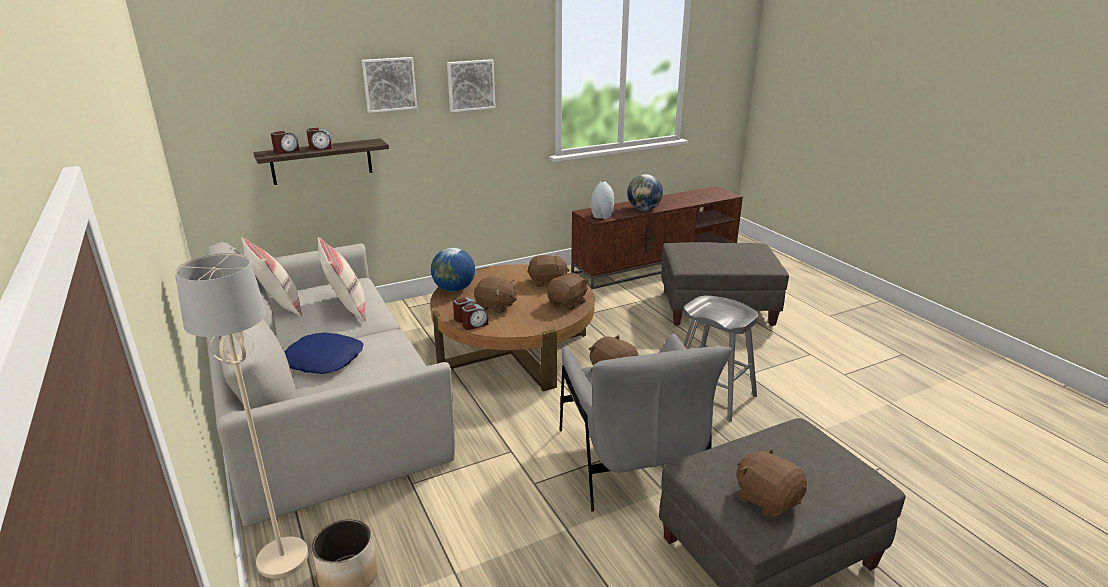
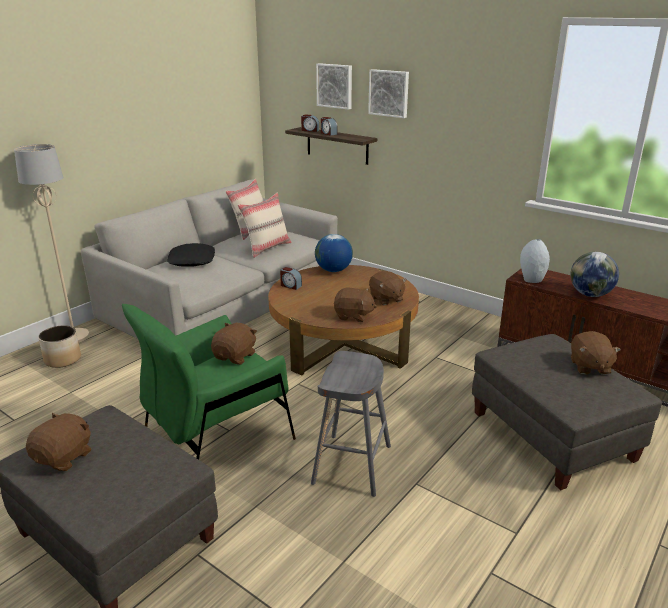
camera: 65 degrees right, 0 degrees up
blue pillow [284,332,364,374] -> black pillow [167,243,215,267]
picture [447,59,496,112] -> picture moved to [316,63,352,110]
alarm clock [461,304,488,330] -> none
brown plush toy [474,277,517,314] -> brown plush toy moved to [571,331,621,375]
grey armchair [559,334,732,512] -> green armchair [122,304,296,460]

